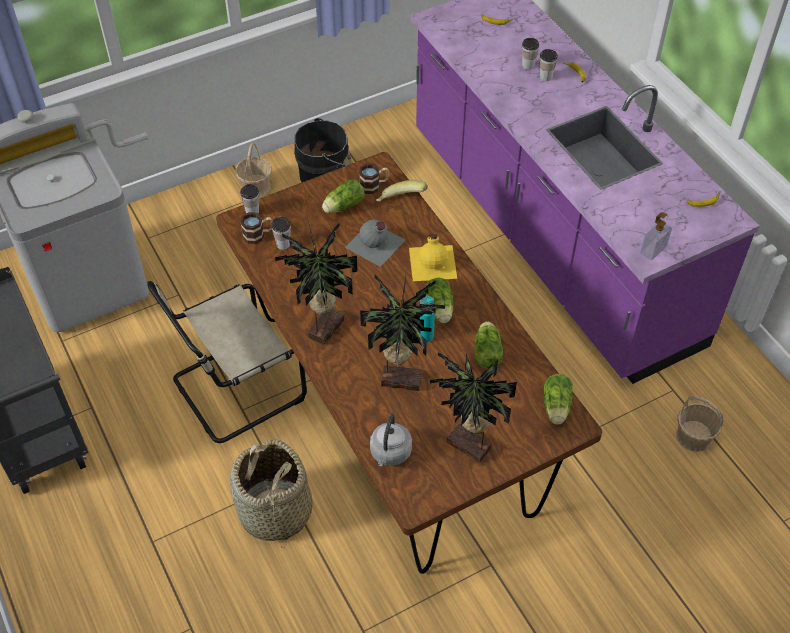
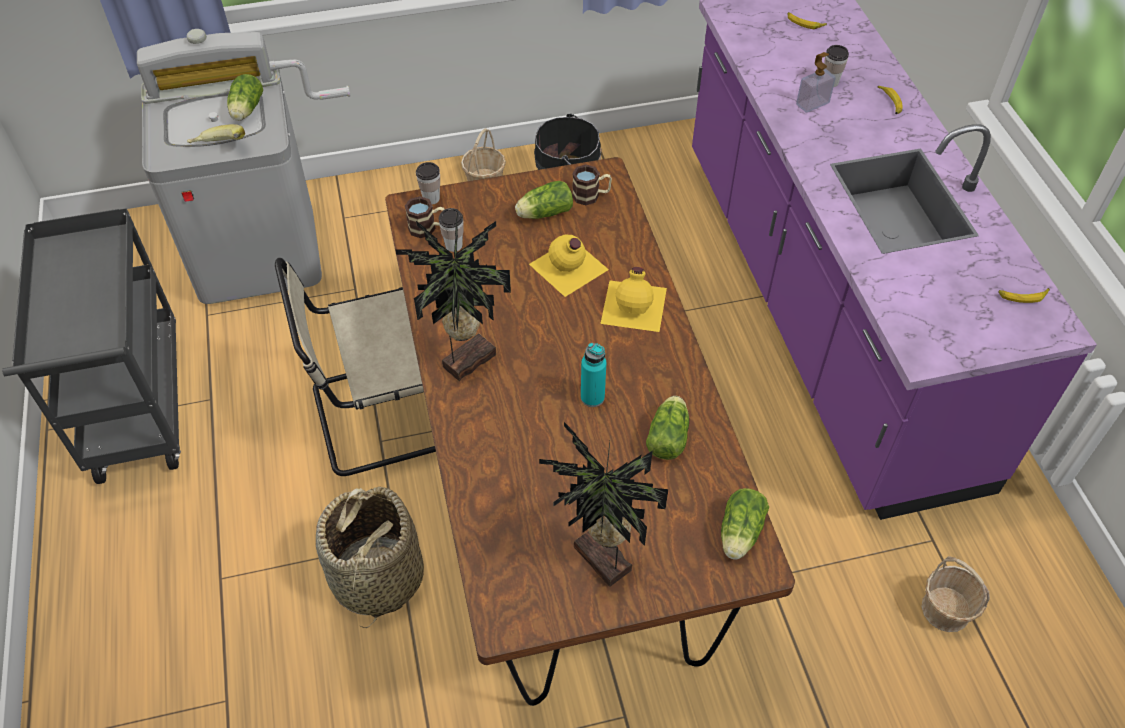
camera: 15 degrees right, 0 degrees up
grey bottle [345,219,405,267] -> yellow bottle [529,235,609,297]
potted plant [360,268,445,391] -> none
grey kettle [370,414,412,466] -> none
banana [376,180,428,202] -> banana moved to [187,124,245,143]
lettuce [425,278,454,323] -> lettuce moved to [227,74,263,121]
cup [540,49,558,81] -> none
soap dispenser [641,212,672,260] -> soap dispenser moved to [796,52,836,113]

